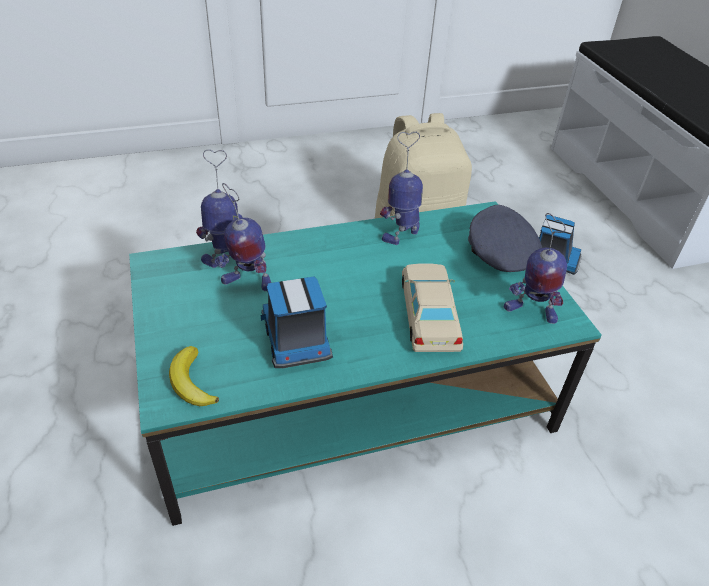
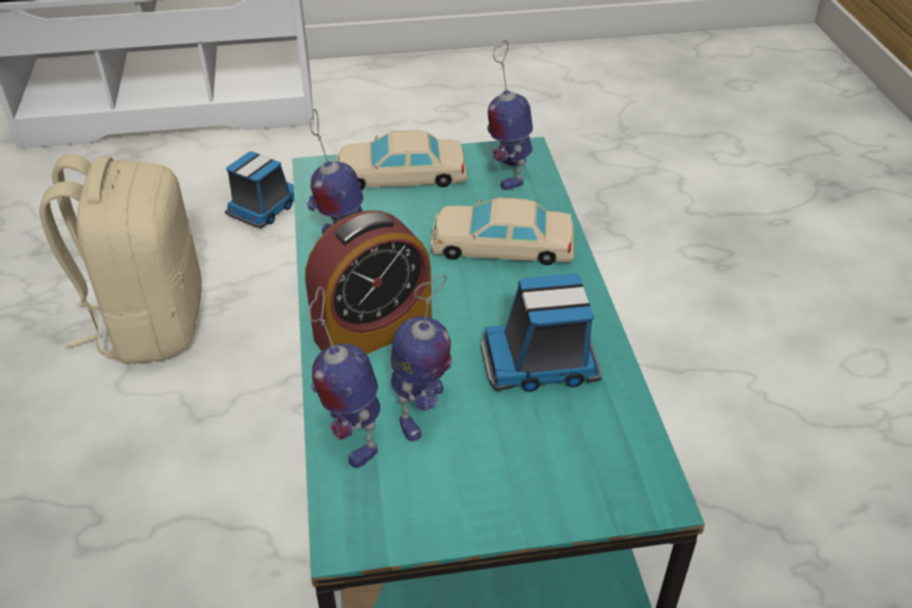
camera: 80 degrees left, 0 degrees up
banana [169,346,219,406] -> none
grey cap [468,205,542,272] -> beige toy car [336,130,467,191]
toy robot [504,213,567,324] -> toy robot turned 150 degrees clockwise [487,40,533,190]
none -> alarm clock [305,211,432,354]

